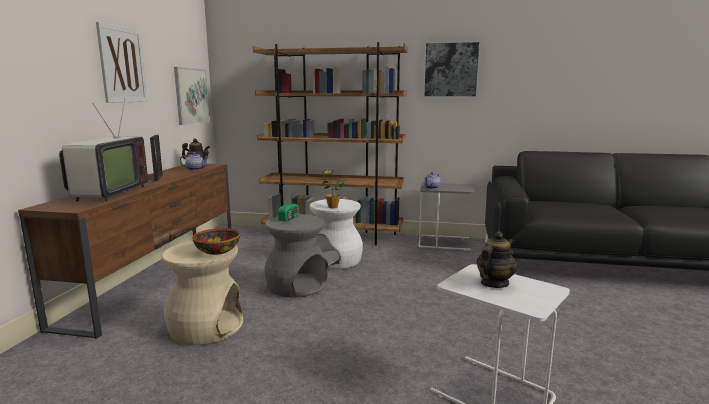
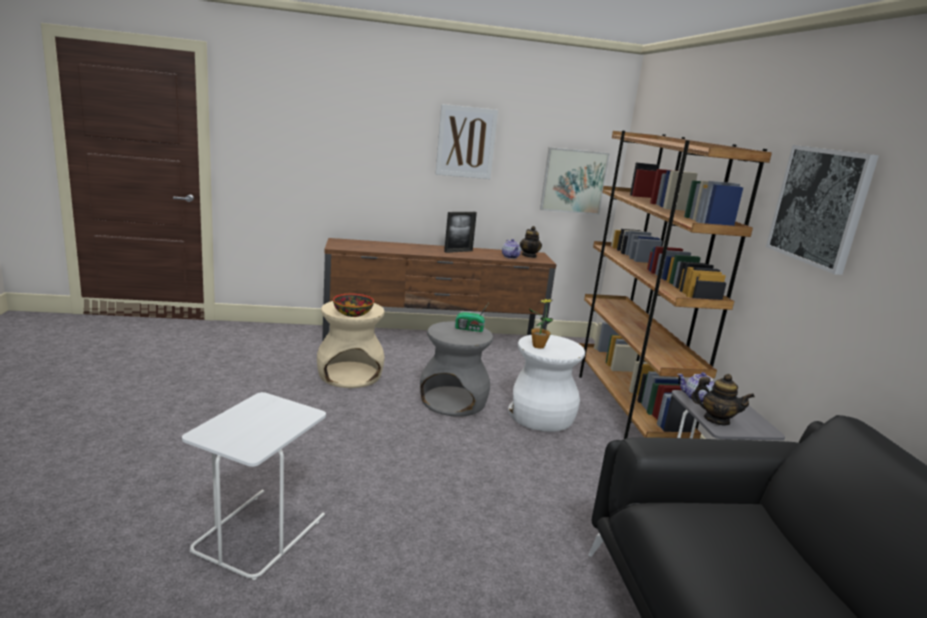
camera: 70 degrees right, 5 degrees up
television [59,100,148,202] -> none
teapot [477,231,517,288] -> teapot moved to [691,374,755,425]

